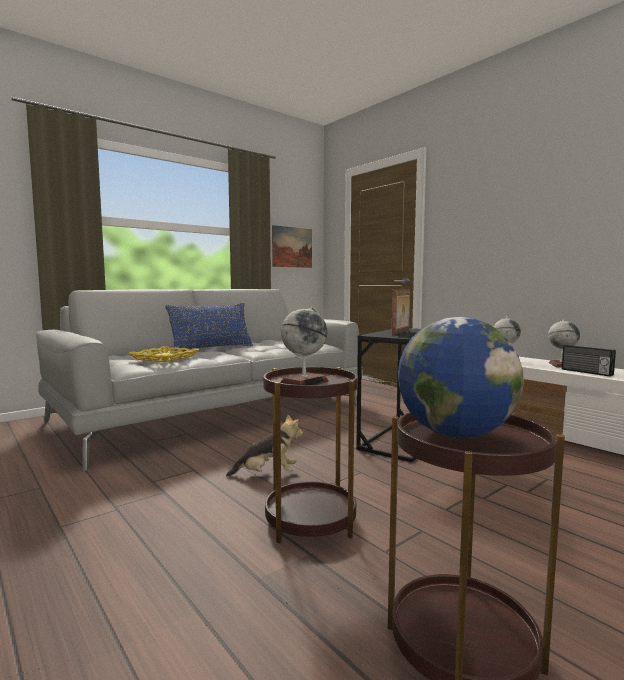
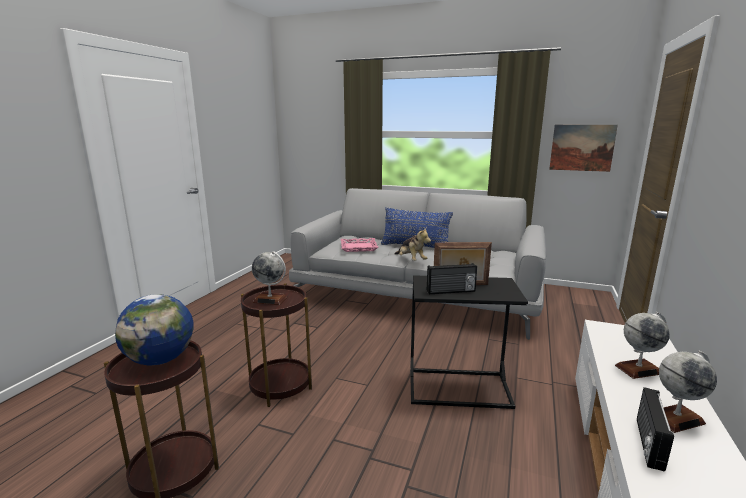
camera: 60 degrees right, 10 degrees up
yellow tray [128,346,200,362] -> pink tray [340,238,379,252]
plush toy [226,414,303,477] -> plush toy moved to [395,228,431,261]
none -> radio [427,263,477,294]

